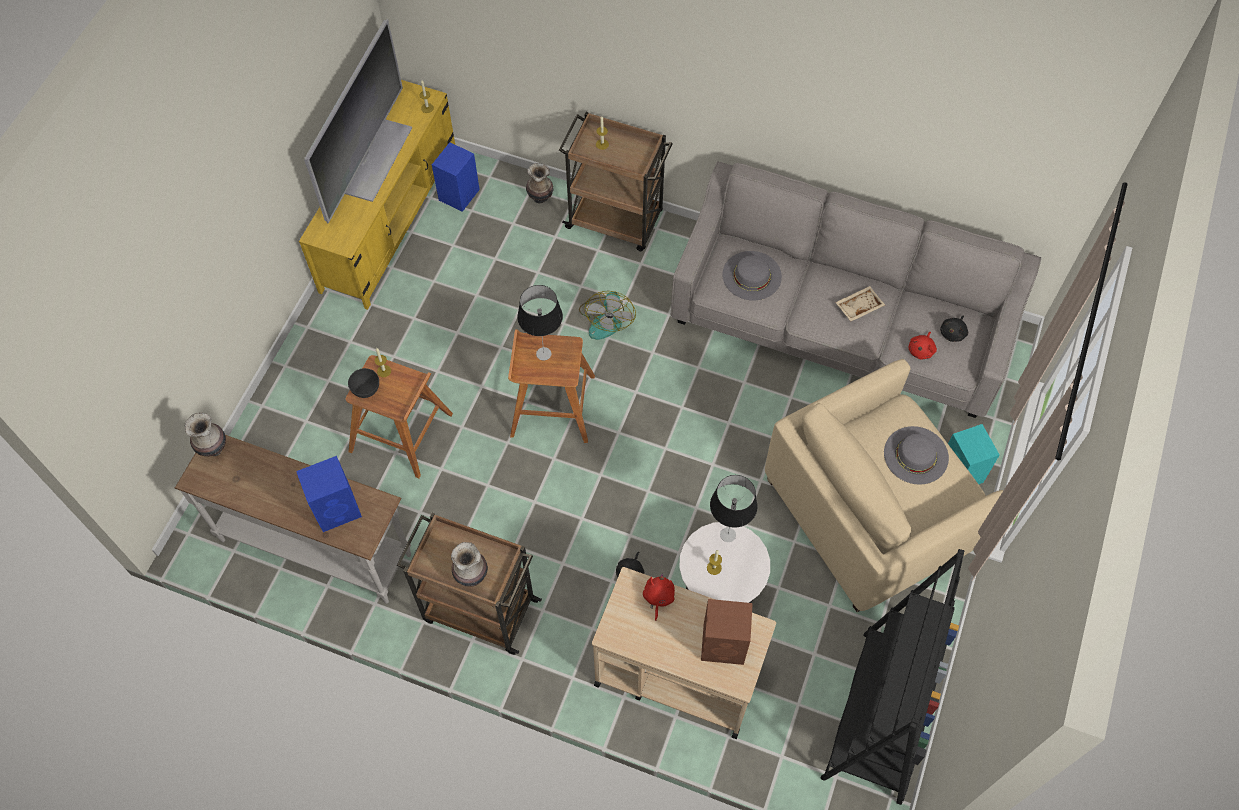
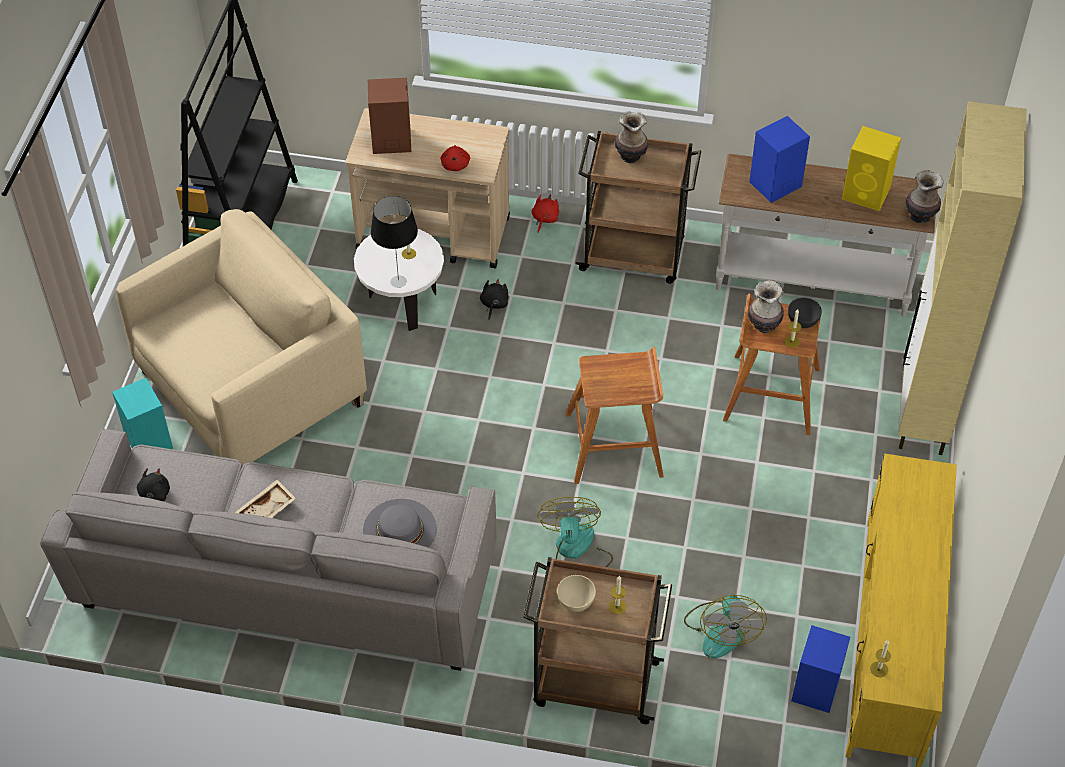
camera: 170 degrees right, 10 degrees down
television [304,19,412,224] -> none
table lamp [517,285,563,361] -> none
vase [526,163,553,204] -> vase moved to [748,280,784,333]
grey hat [884,426,949,485] -> none
red plush toy [908,332,937,359] -> red plush toy moved to [531,194,559,232]
none -> beige bowl [557,575,596,612]
none -> fan [684,595,767,658]
none -> yellow speaker [842,126,901,211]
none -> beige cabinet [898,101,1027,455]

